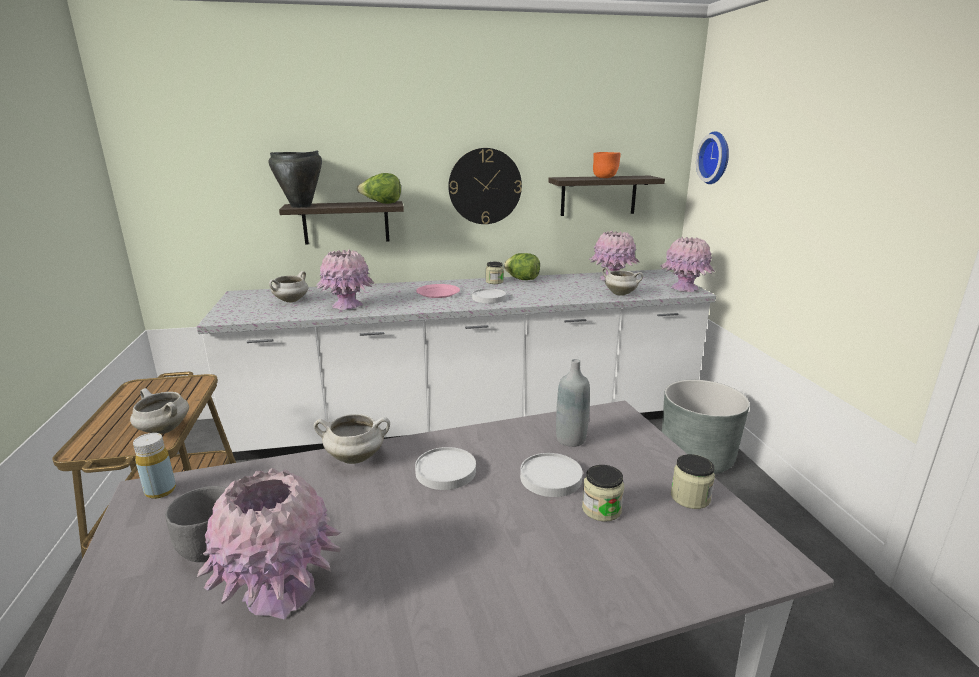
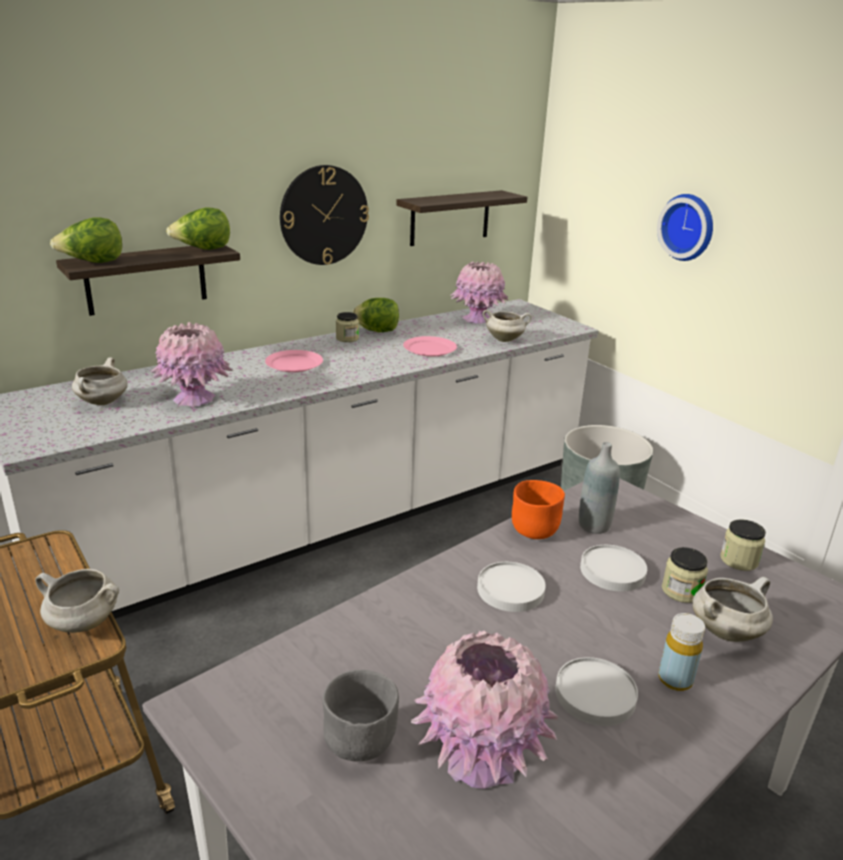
camera: 25 degrees left, 5 degrees up
yellow bottle [133,433,176,499] -> yellow bottle moved to [658,613,705,691]
black cooking pot [269,151,322,208] -> lettuce [50,218,122,263]
white cooking pot [313,414,390,464] -> white cooking pot moved to [692,577,773,642]
white plate [472,289,506,303] -> white plate moved to [555,657,638,726]
orange bowl [593,152,621,178] -> orange bowl moved to [512,480,565,539]
pink vase [660,237,715,292] -> none
wall clock [696,131,729,184] -> wall clock moved to [657,194,713,261]
none -> pink plate [403,336,457,357]

